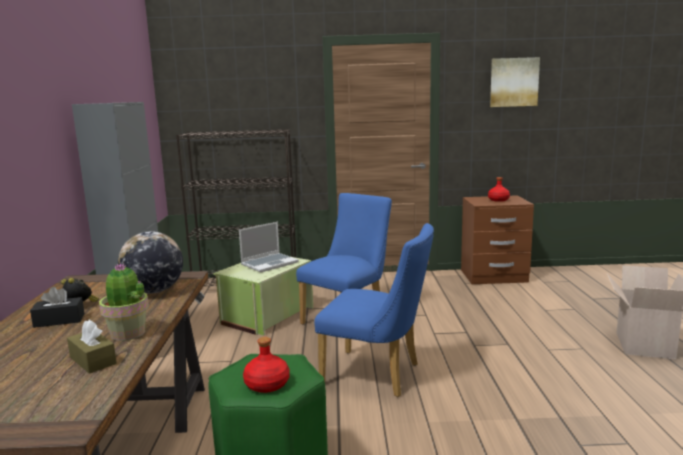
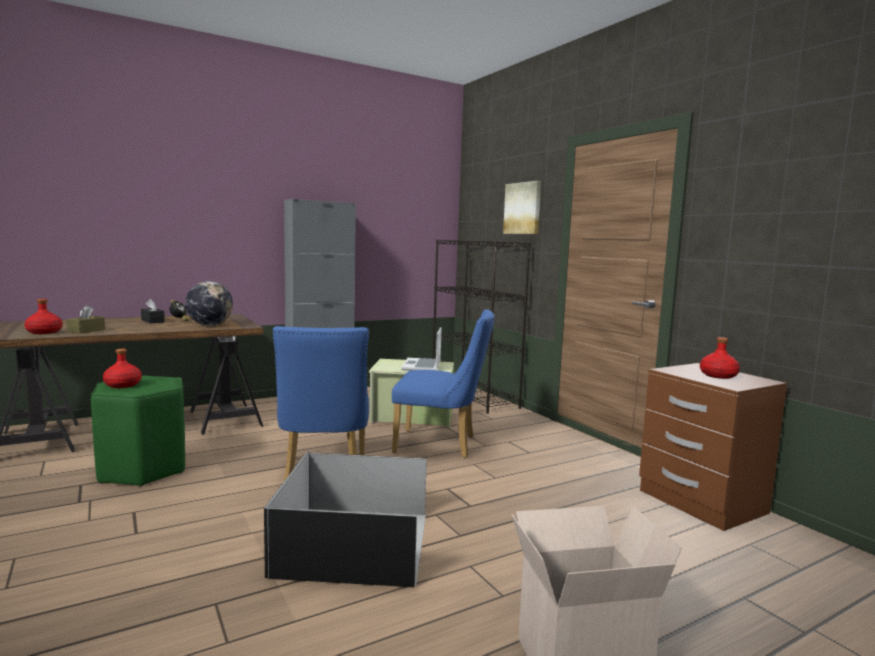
camera: 60 degrees right, 5 degrees down
potted plant [99,263,149,341] -> none
laptop [239,222,299,272] -> laptop turned 75 degrees clockwise [401,327,442,371]
picture [490,57,540,107] -> picture moved to [503,181,541,234]
none -> red bottle [25,299,62,334]
none -> black storage box [264,452,427,587]

